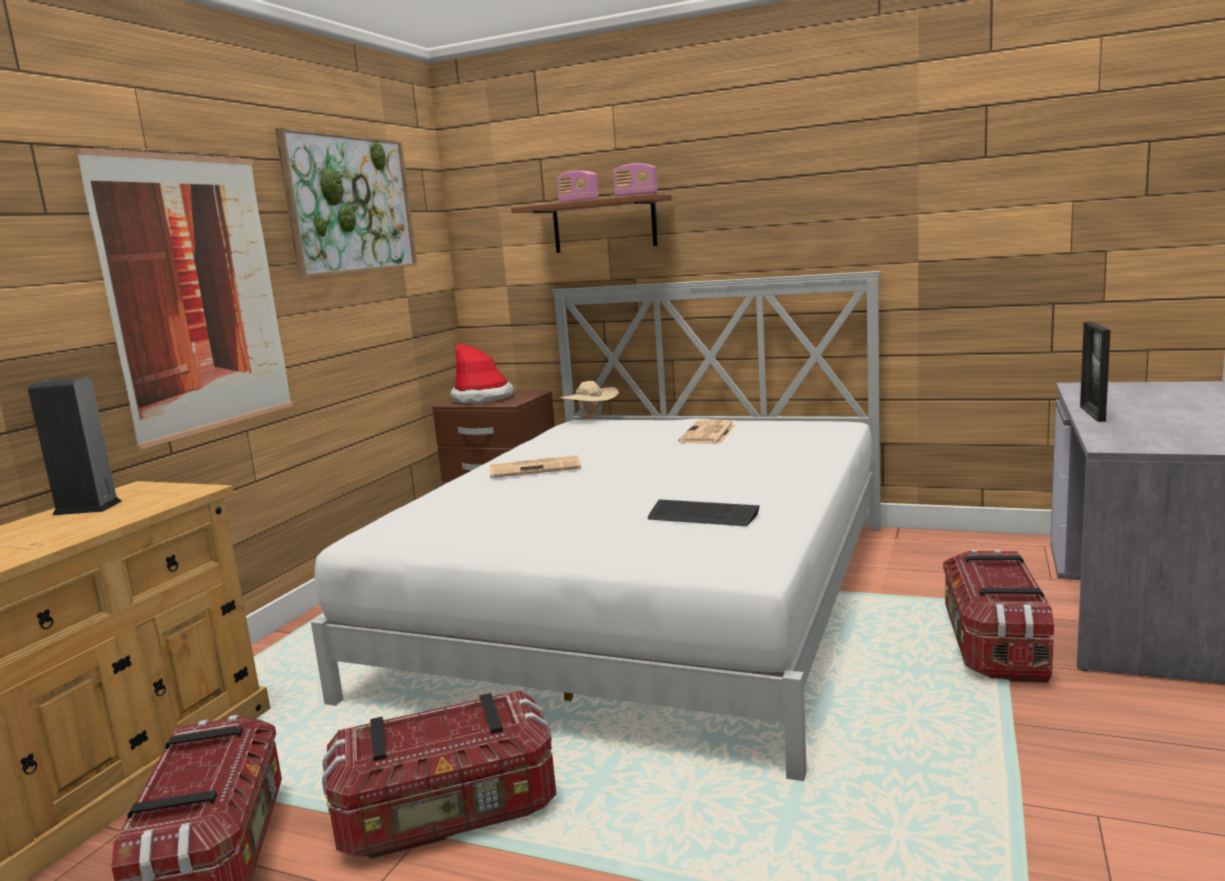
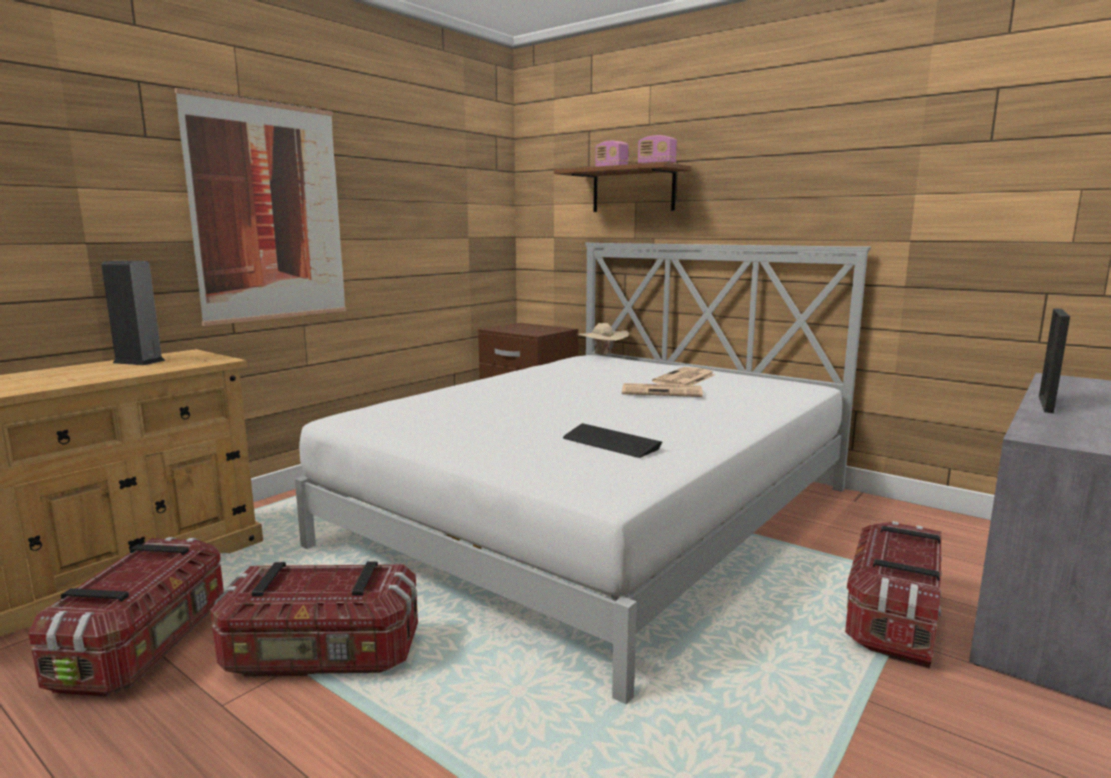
camera: 15 degrees right, 0 degrees up
picture [275,128,417,277] -> none
hat [450,343,514,404] -> none
newspaper [490,455,581,478] -> newspaper moved to [622,383,703,397]

